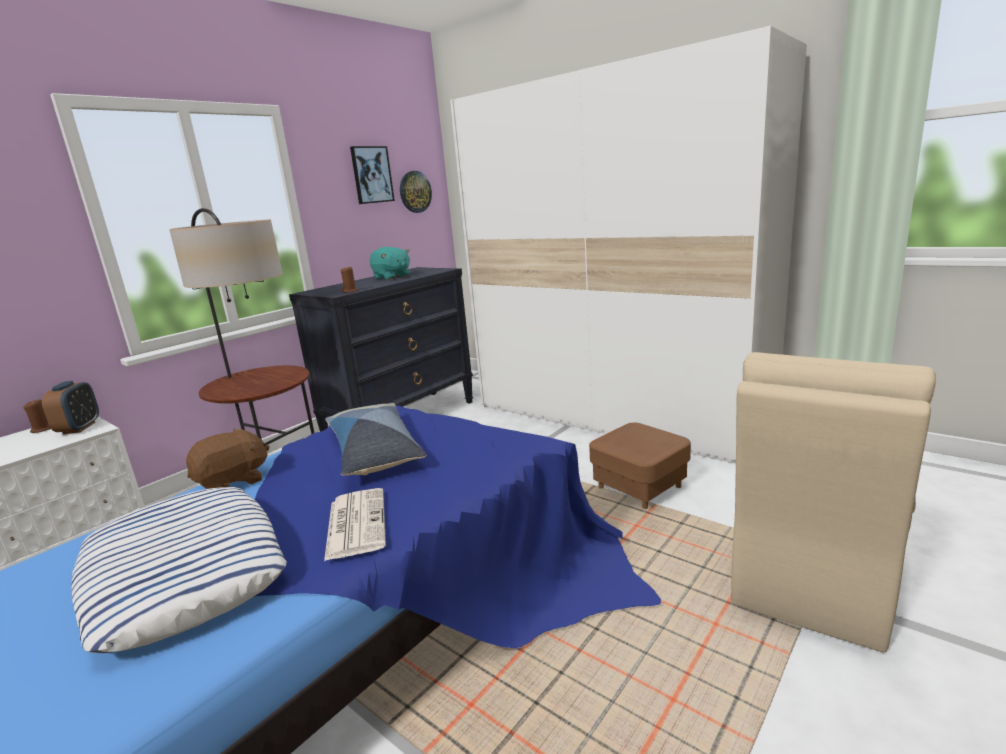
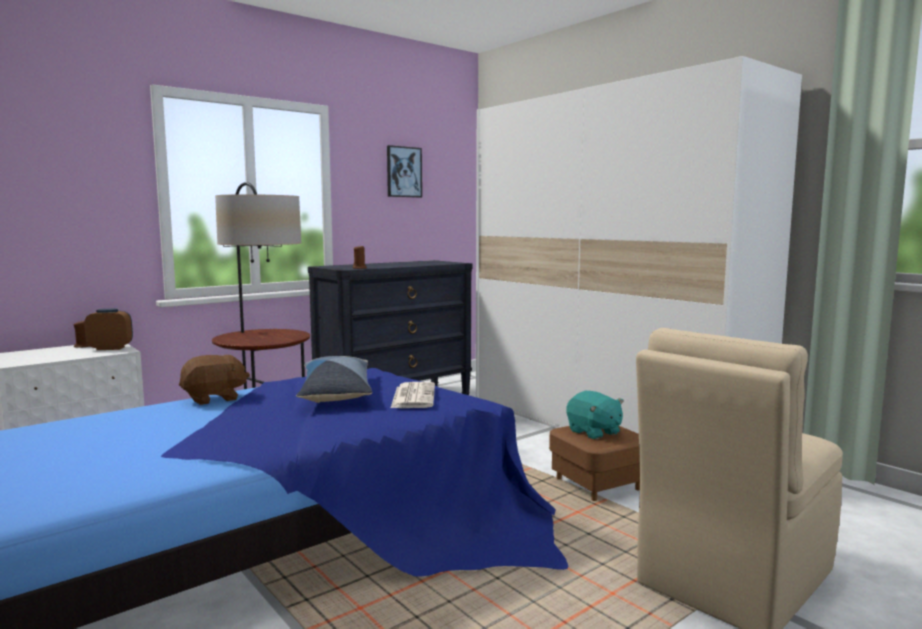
camera: 10 degrees right, 10 degrees down
alarm clock [42,381,99,434] -> alarm clock turned 105 degrees counterclockwise [84,309,133,350]
pillow [71,487,287,653] -> none
newspaper [324,488,386,561] -> newspaper moved to [391,382,435,408]
turquoise plush toy [370,247,410,280] -> turquoise plush toy moved to [566,391,624,440]
wall clock [400,171,432,213] -> none

